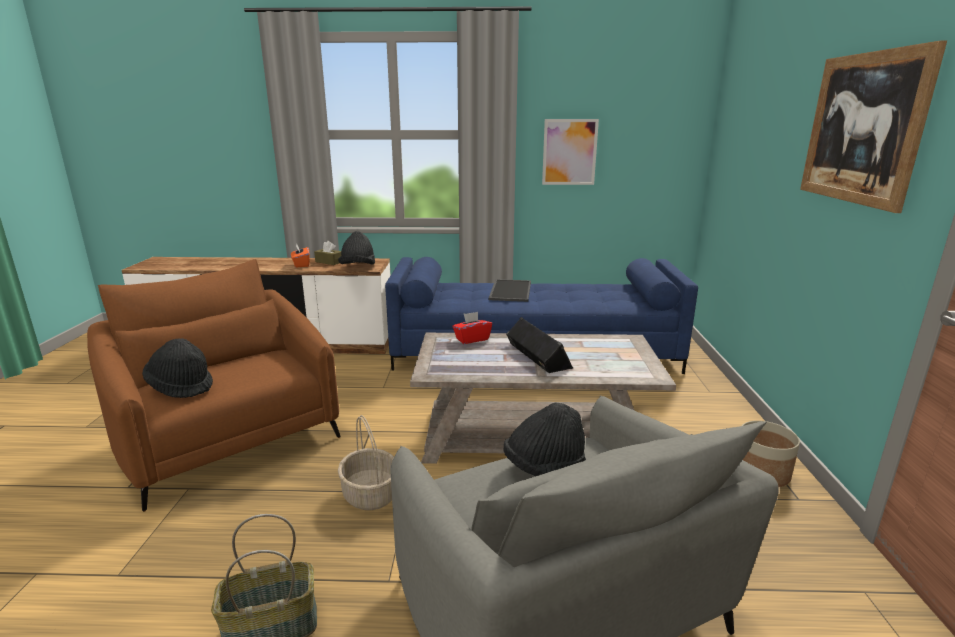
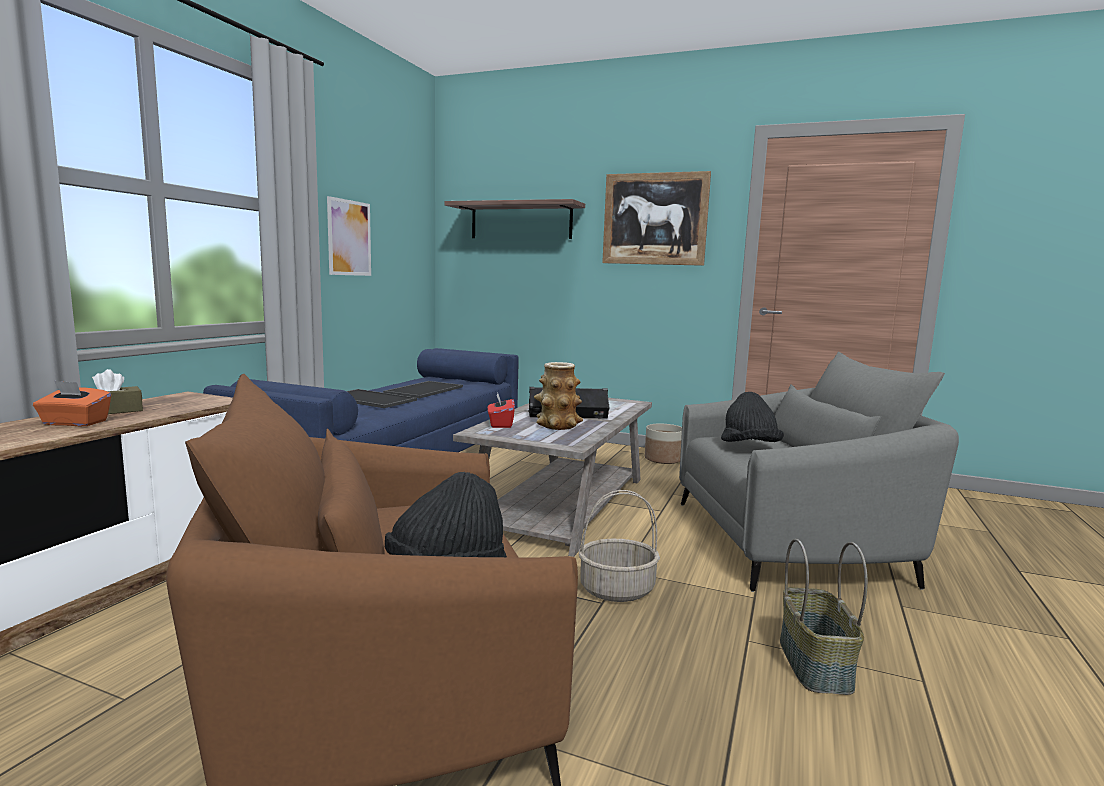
camera: 70 degrees left, 10 degrees down
black hat [338,231,375,265] -> none
none -> tray [383,381,463,398]
none -> shelf [445,199,585,239]
none -> vase [534,362,583,430]

